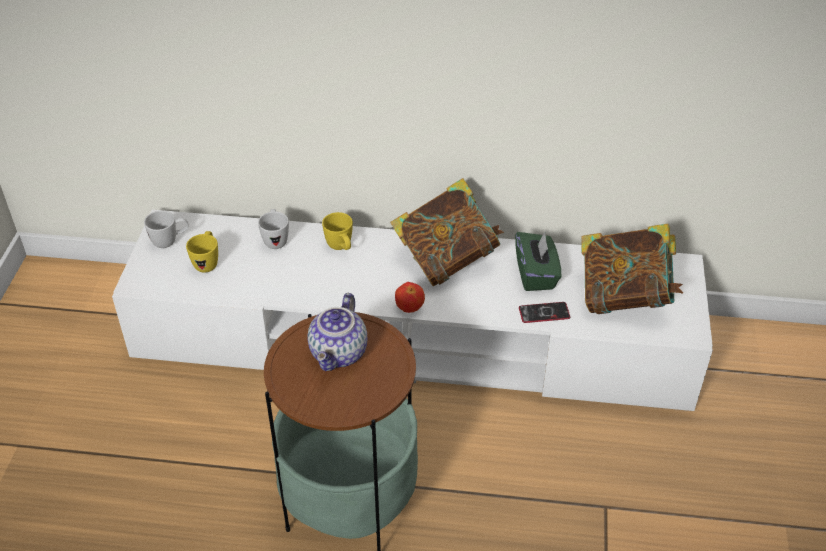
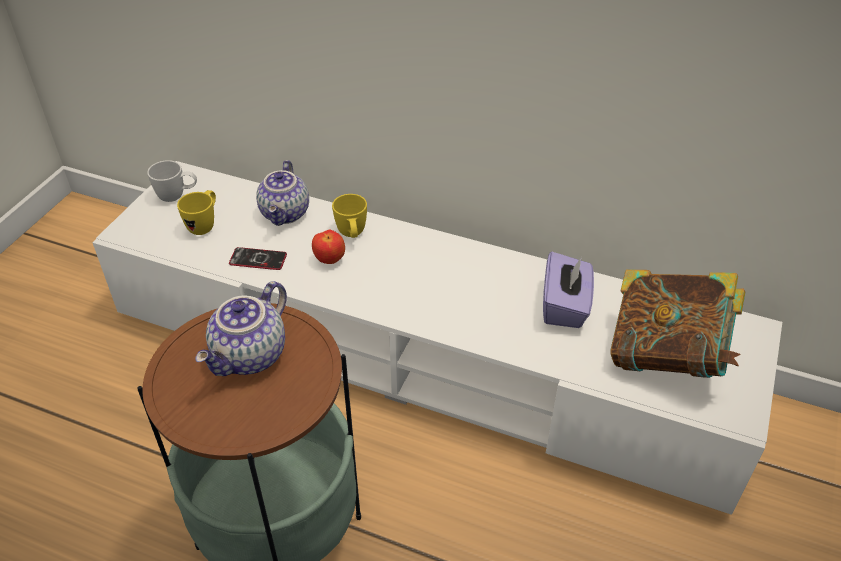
camera: 15 degrees right, 0 degrees up
white mug [258,209,289,249] -> teapot [256,160,309,226]
book [390,178,504,286] -> none
apple [395,282,425,313] -> apple moved to [312,229,345,264]
green tissue box [515,232,561,291] -> purple tissue box [543,252,594,328]
phone [519,302,570,323] -> phone moved to [229,247,287,270]

